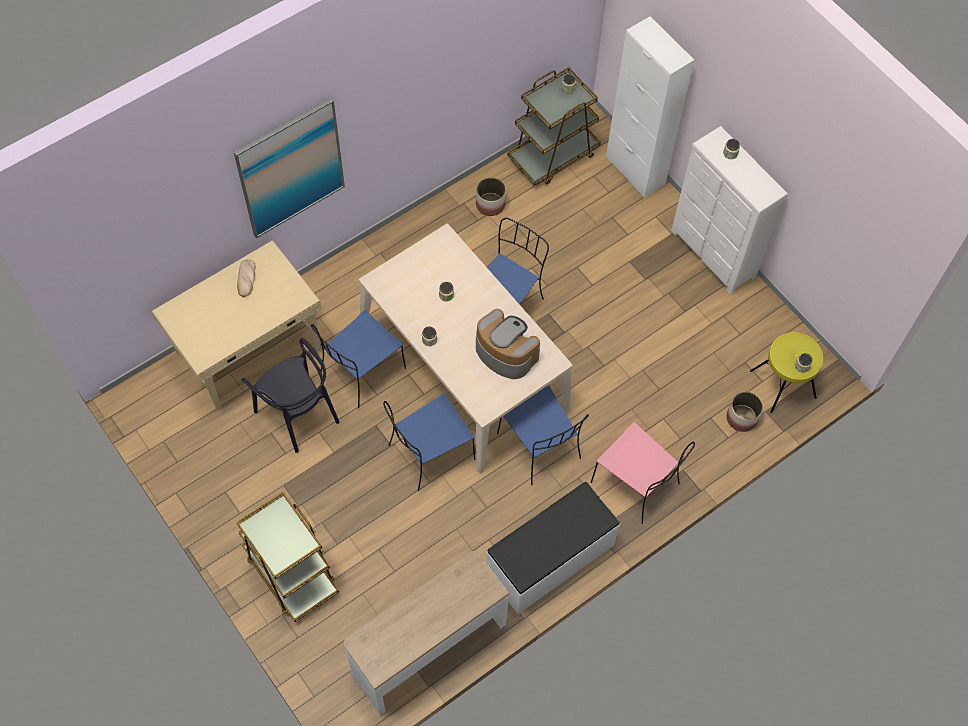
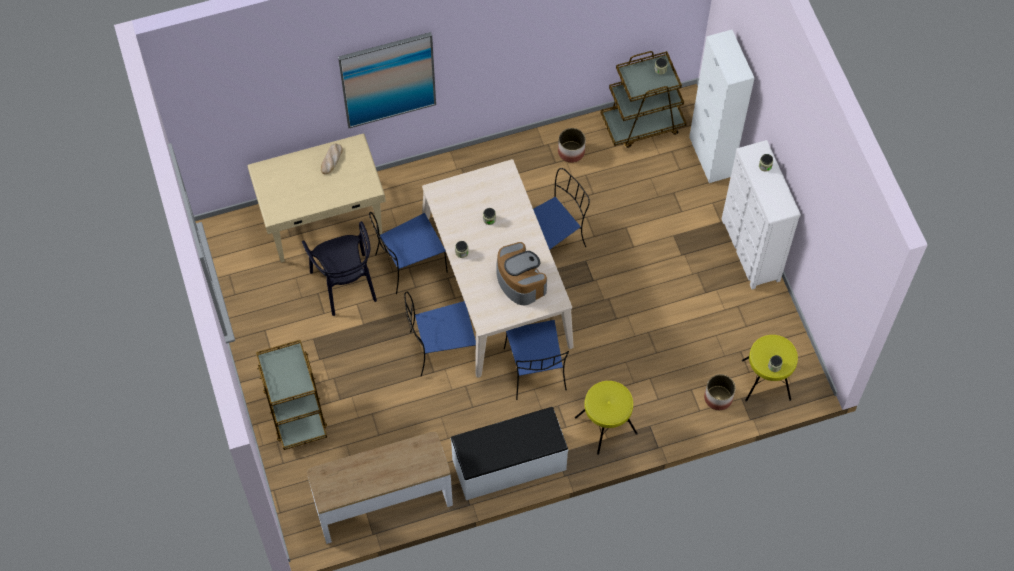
camera: 20 degrees right, 0 degrees up
pink chair [591,422,695,524] -> yellow stool [575,381,638,455]

